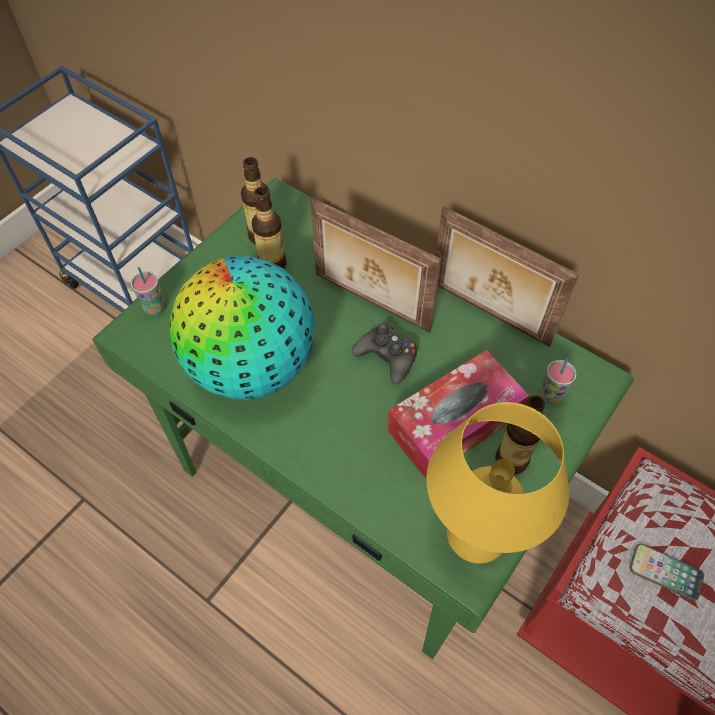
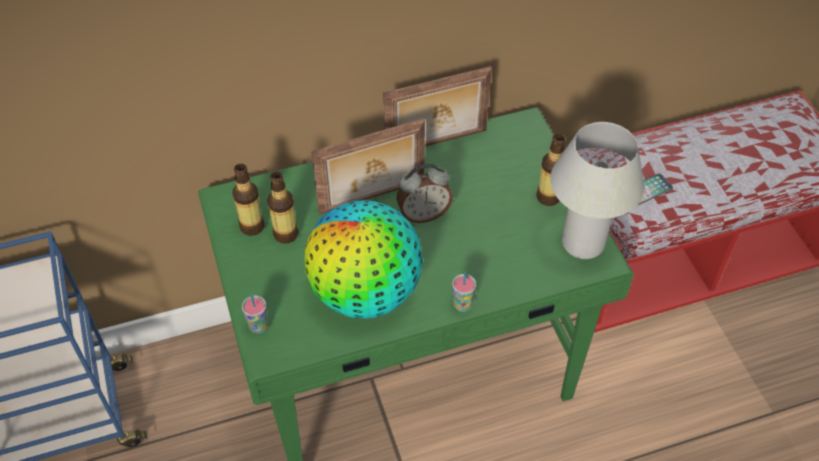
camera: 55 degrees left, 5 degrees down
black game controller [352,324,417,384] -> alarm clock [397,164,453,223]
tissue box [387,350,529,479] -> none
yellow table lamp [426,402,569,564] -> white table lamp [550,122,644,259]
cup [540,358,577,404] -> cup moved to [452,272,476,312]

